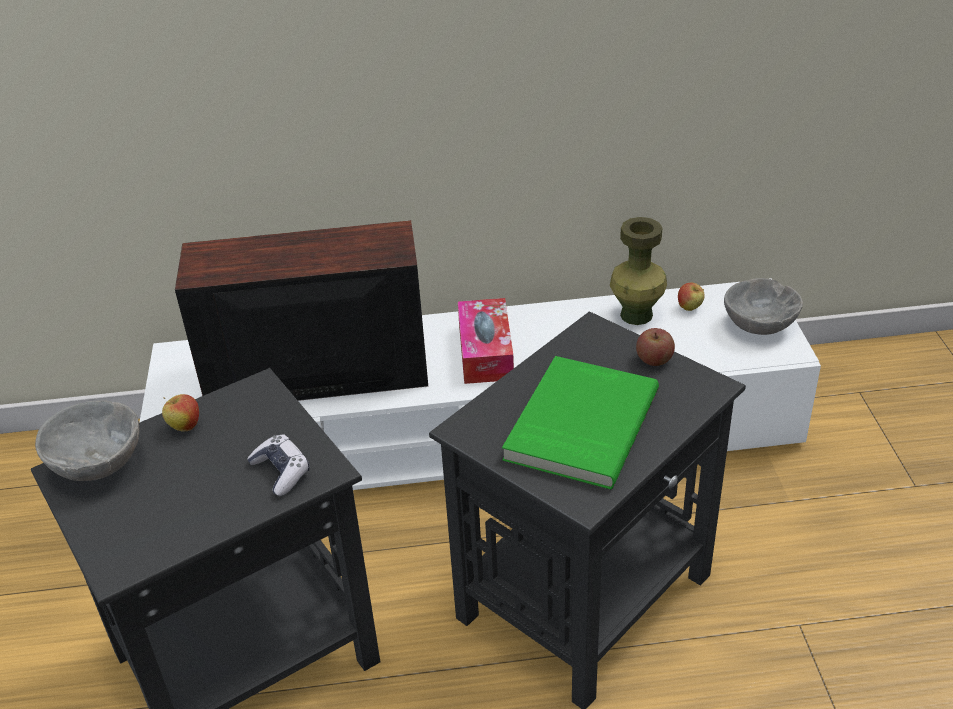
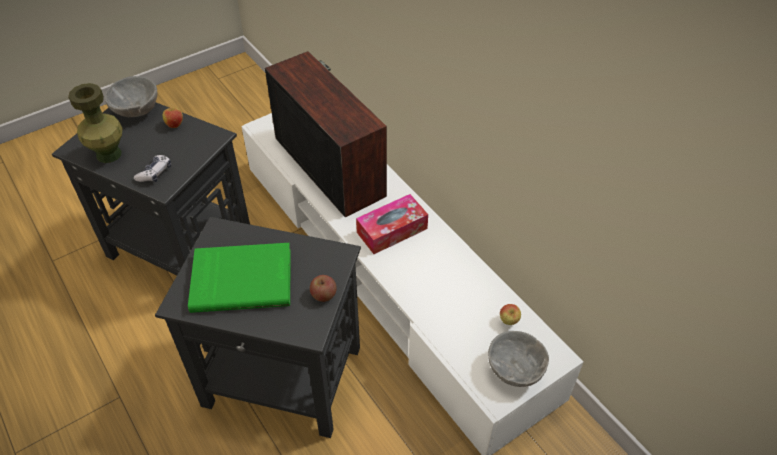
camera: 60 degrees right, 10 degrees up
green vase [610,217,667,325] -> green vase moved to [68,83,123,163]

